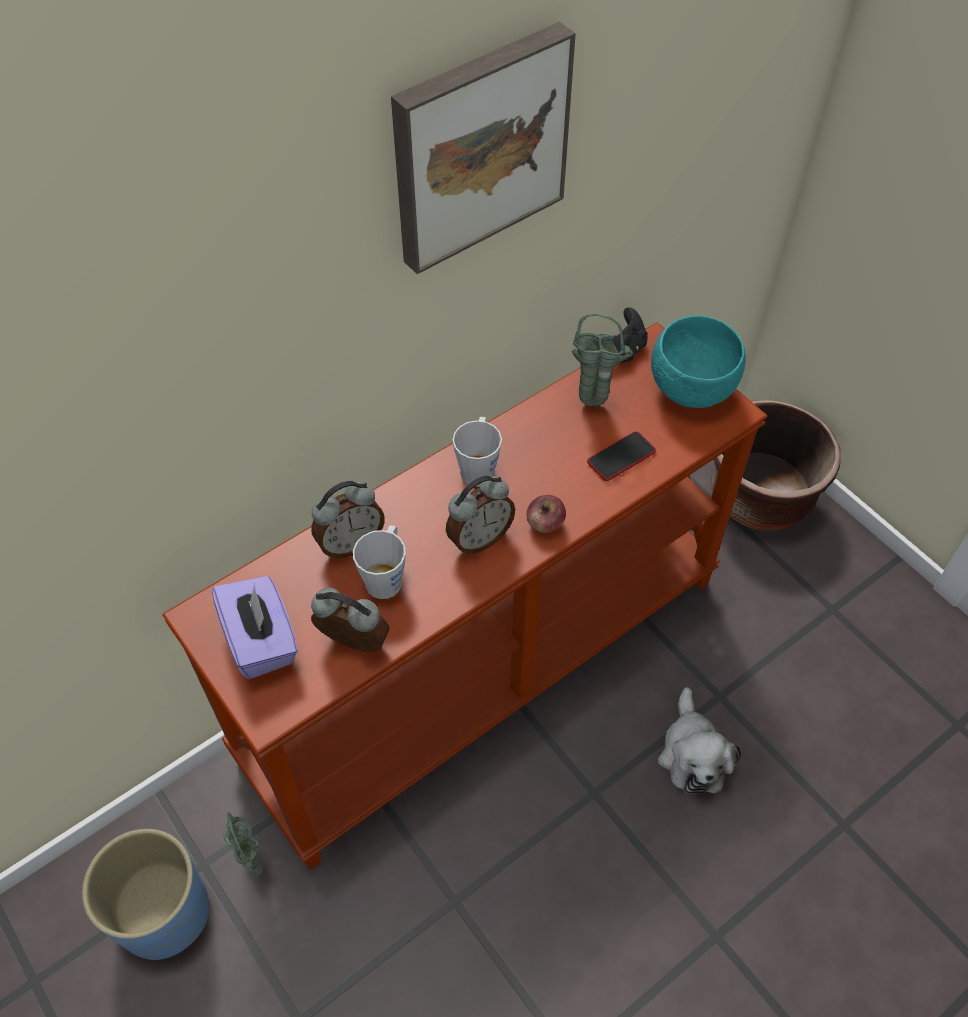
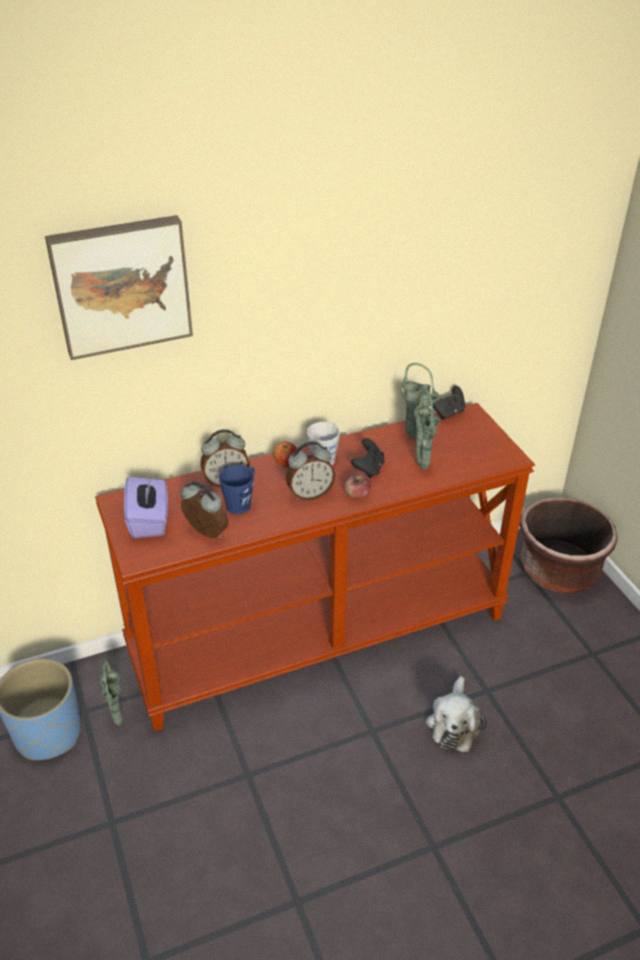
camera: 15 degrees right, 15 degrees down
grey mug [353,525,406,599] -> blue mug [219,465,255,514]
picture [391,22,576,274] -> picture moved to [45,215,193,360]
phone [587,431,656,481] -> green vase [414,388,440,470]
turquoise bowl [651,315,746,408] -> none
none -> apple [273,442,297,468]
none -> black game controller [351,438,384,478]

